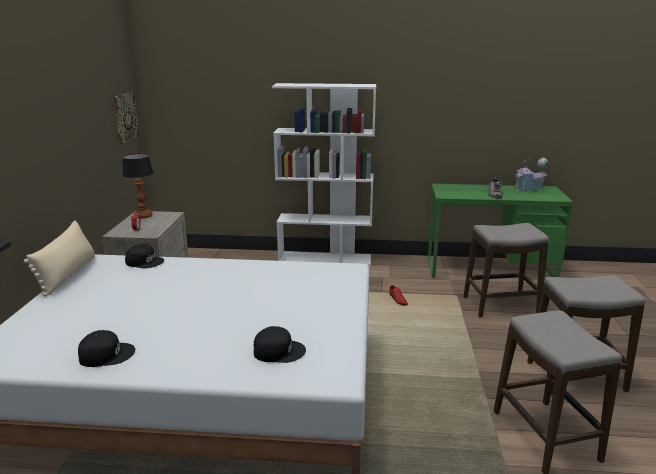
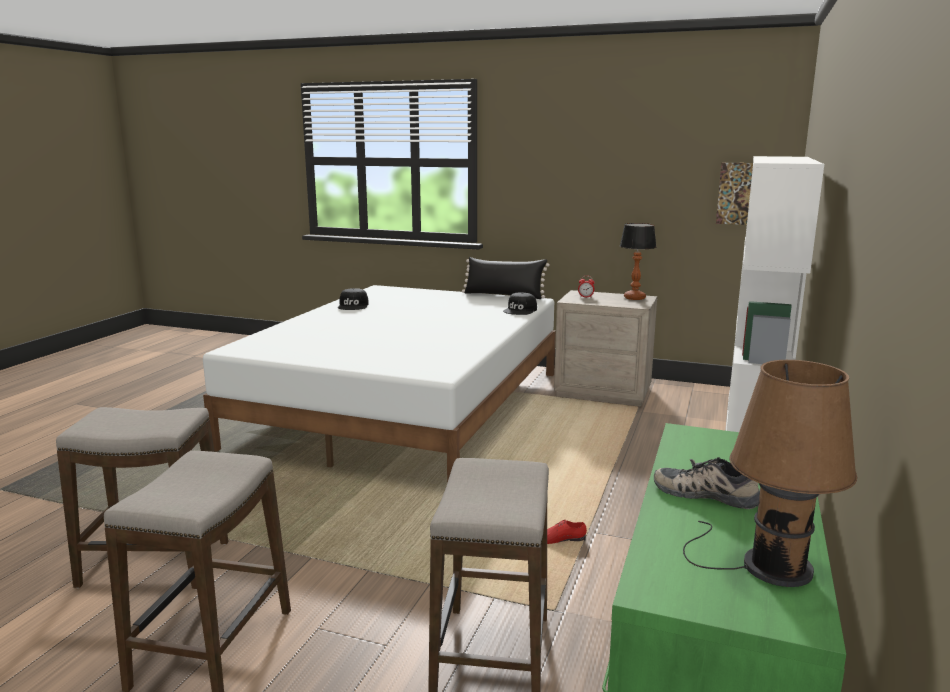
camera: 105 degrees right, 5 degrees down
beige pillow [24,220,95,297] -> black pillow [462,257,550,299]
black cap [254,326,306,363] -> none
toy house [514,158,548,193] -> brown table lamp [683,360,857,587]

